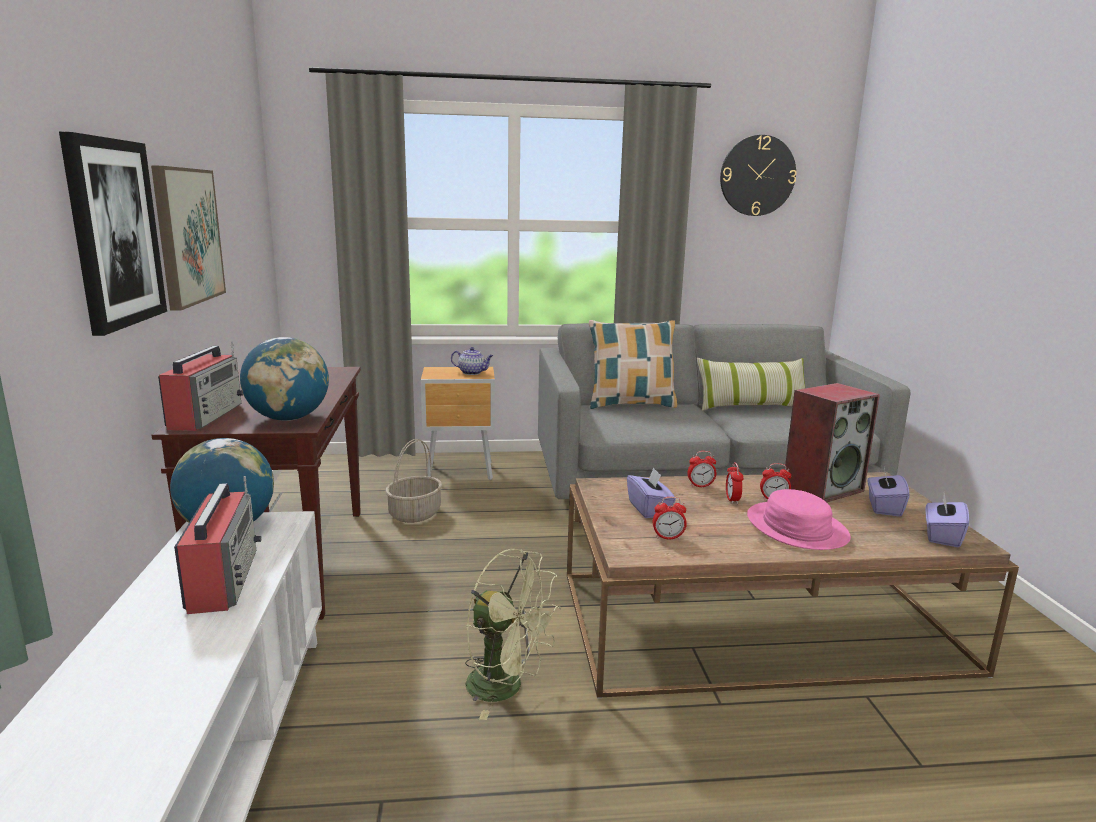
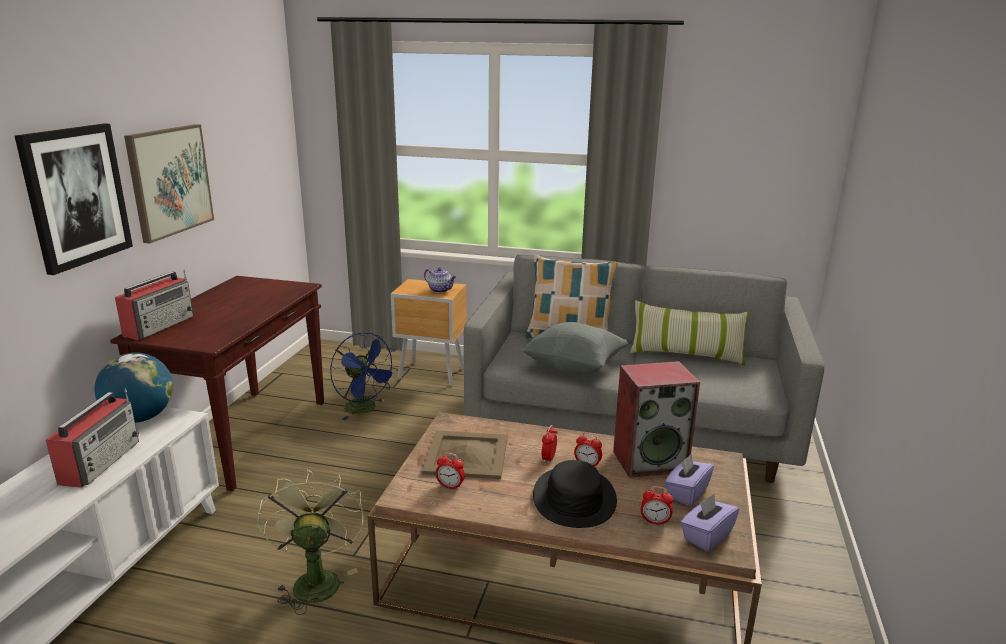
camera: 20 degrees right, 5 degrees up
globe [240,337,329,421] -> none
basket [386,439,442,523] -> blue fan [330,332,398,420]
green fan [465,549,561,720] -> green fan turned 150 degrees counterclockwise [257,469,365,615]
purple tissue box [627,467,676,518] -> beige tray [422,430,508,479]
alarm clock [687,451,716,487] -> alarm clock moved to [641,486,673,525]
wall clock [720,135,797,216] -> none
pink hat [747,489,851,550] -> black hat [533,460,617,528]
none -> grey pillow [521,322,629,374]

